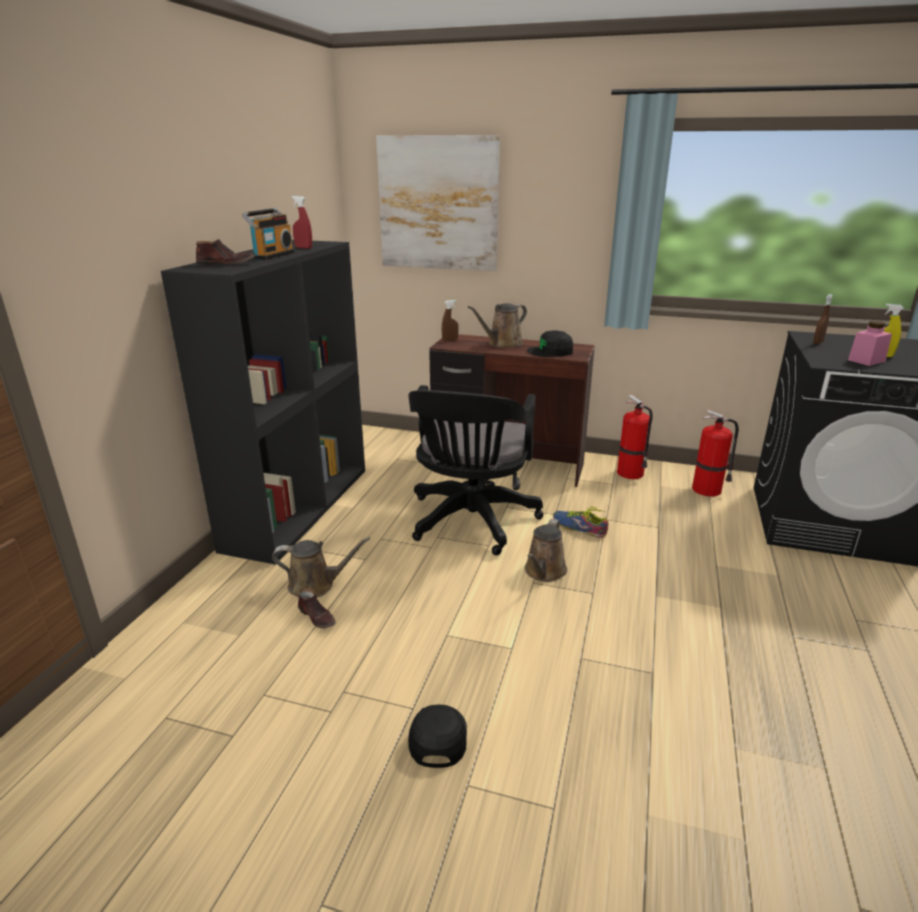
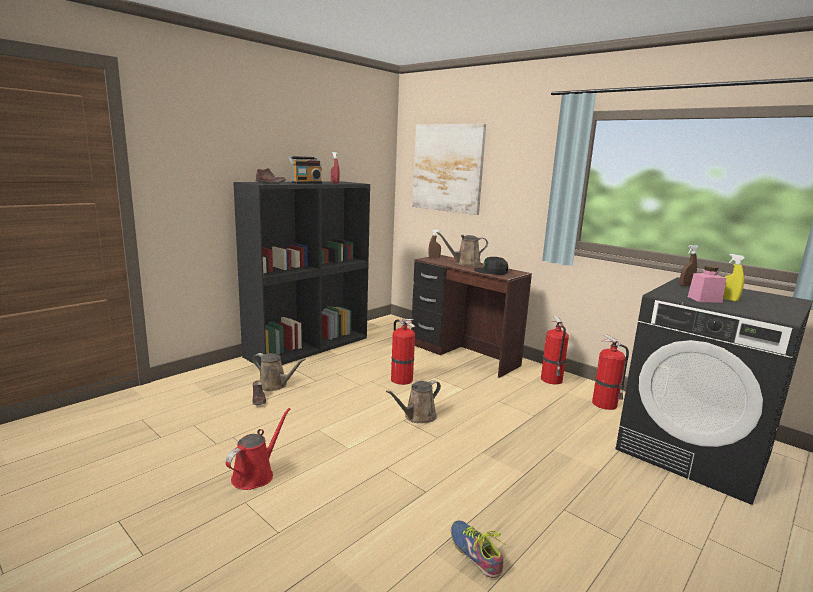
camera: 25 degrees right, 10 degrees down
black cap [408,704,467,768] -> red watering can [226,408,290,490]
black office chair [409,385,544,556] -> fire extinguisher [391,319,415,385]
shoe [553,507,608,538] -> shoe moved to [451,520,506,578]

